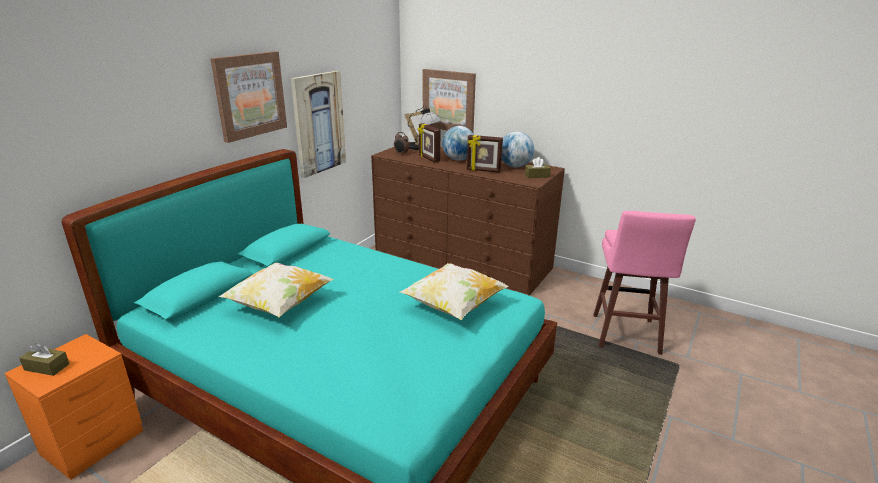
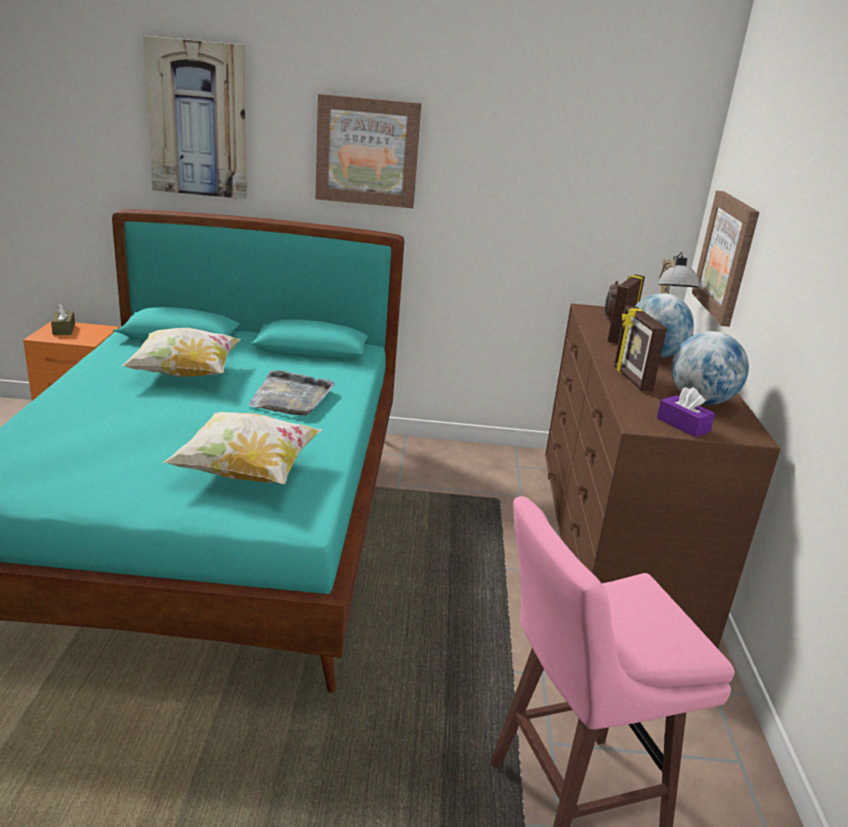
camera: 60 degrees right, 0 degrees up
picture [291,71,346,178] -> picture moved to [143,36,247,199]
brown tissue box [525,157,551,178] -> purple tissue box [657,387,715,437]
none -> grey tray [248,370,335,416]

